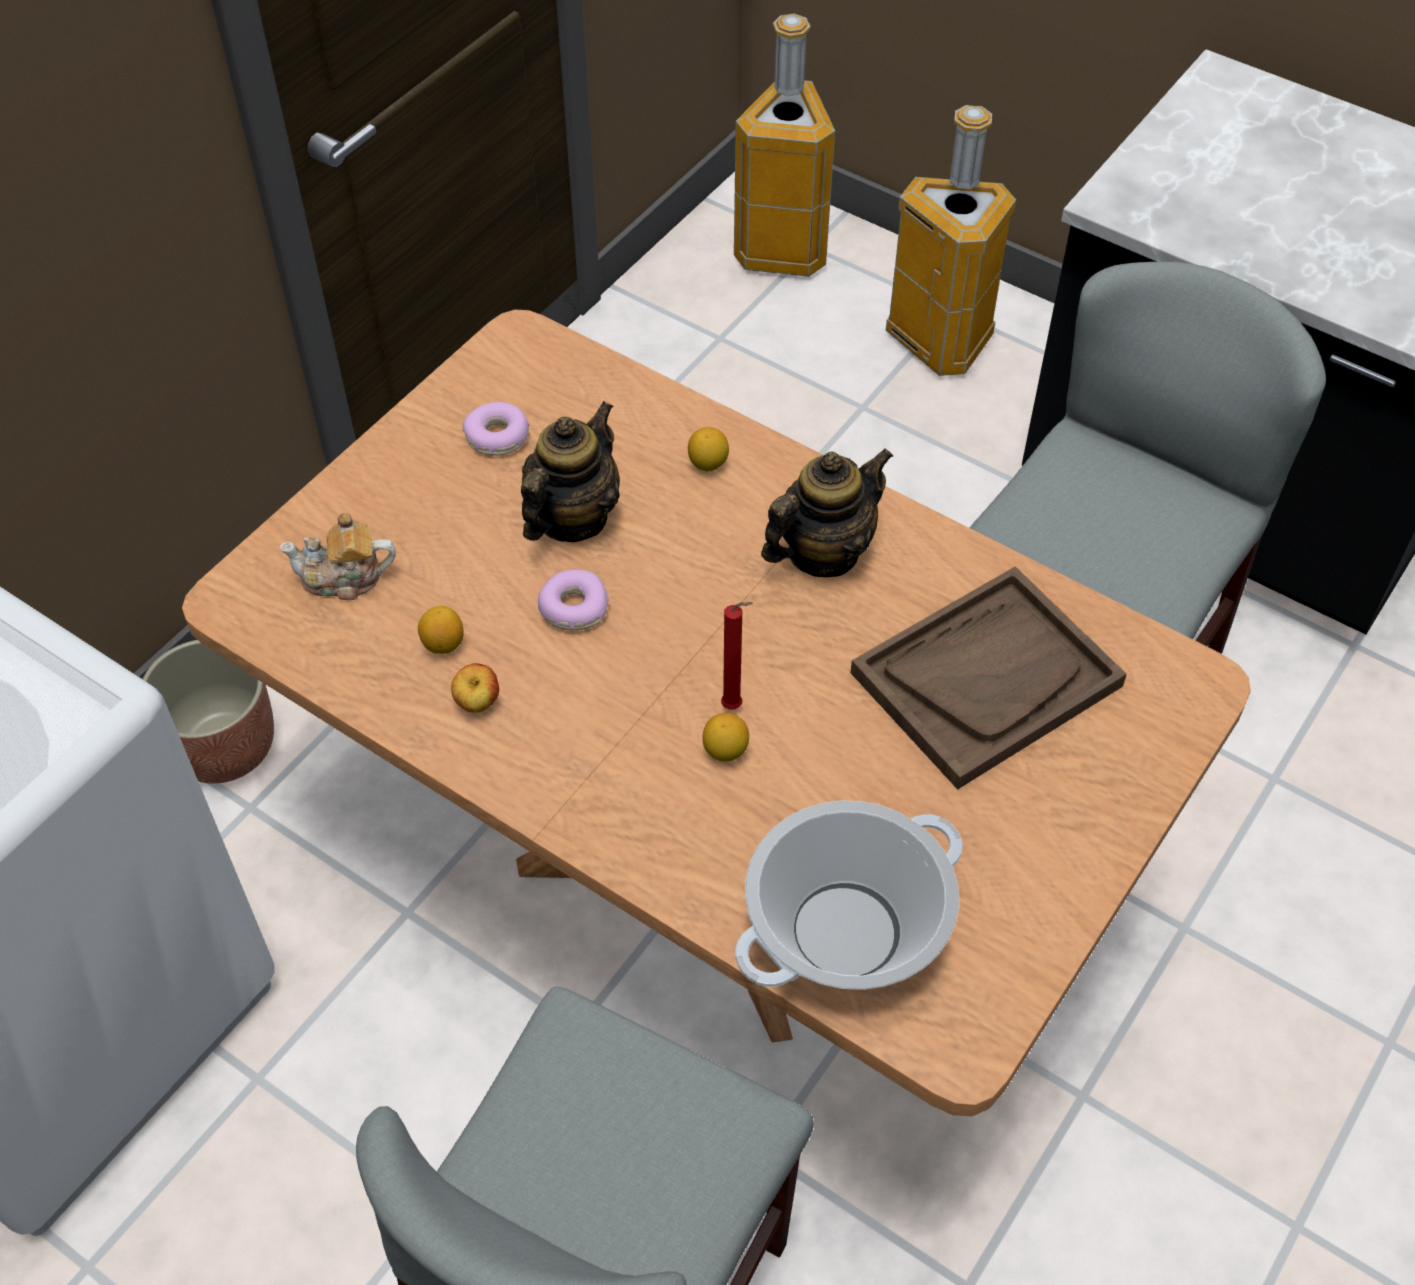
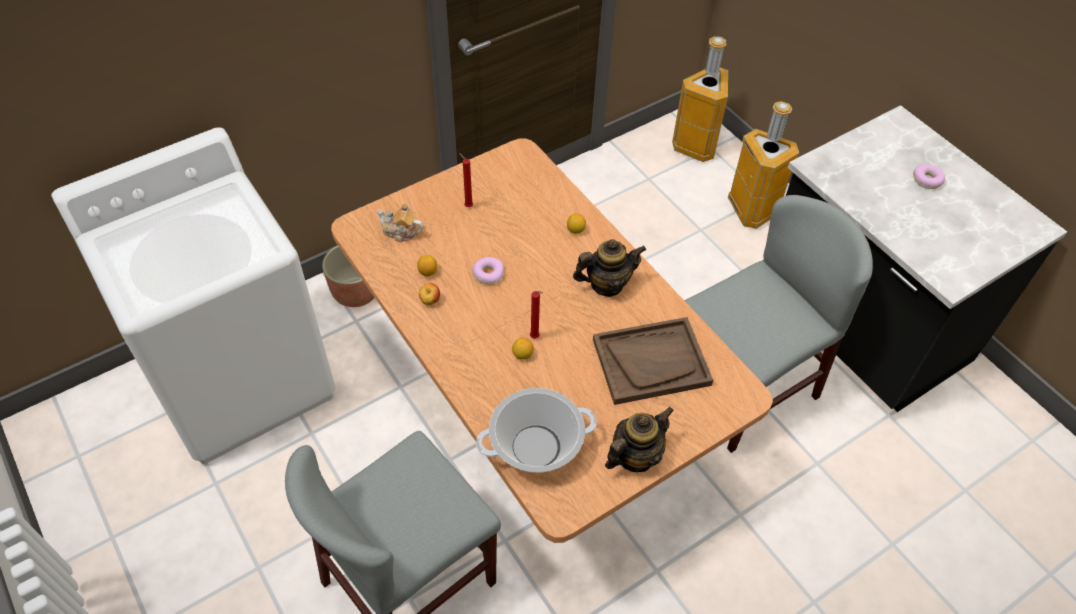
camera: 20 degrees right, 0 degrees up
donut [463,402,529,456] -> donut moved to [913,164,945,189]
teapot [521,401,620,542] -> teapot moved to [605,407,674,472]
none -> red candle [459,153,473,207]

